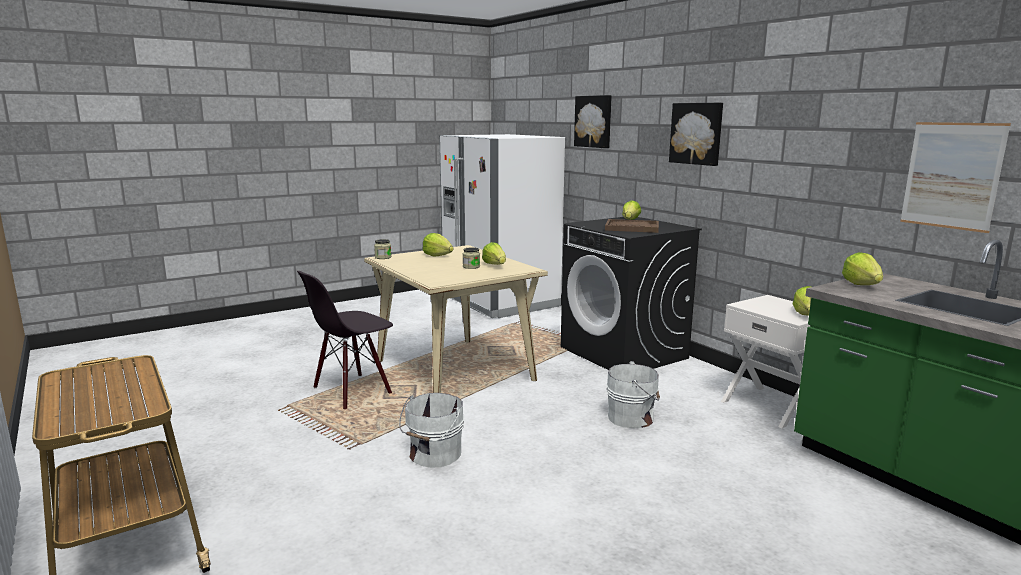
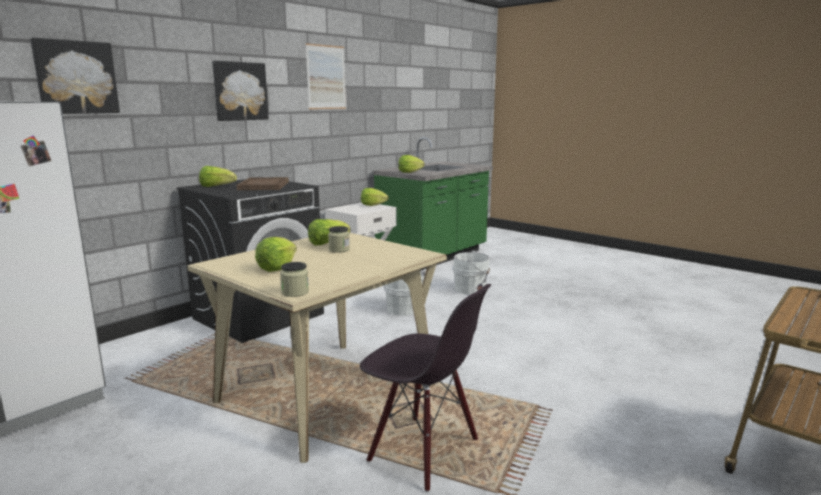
camera: 105 degrees left, 0 degrees up
white bucket [399,393,464,468] -> white bucket moved to [453,250,490,294]
picture [900,122,1011,233] -> picture moved to [305,43,346,109]

